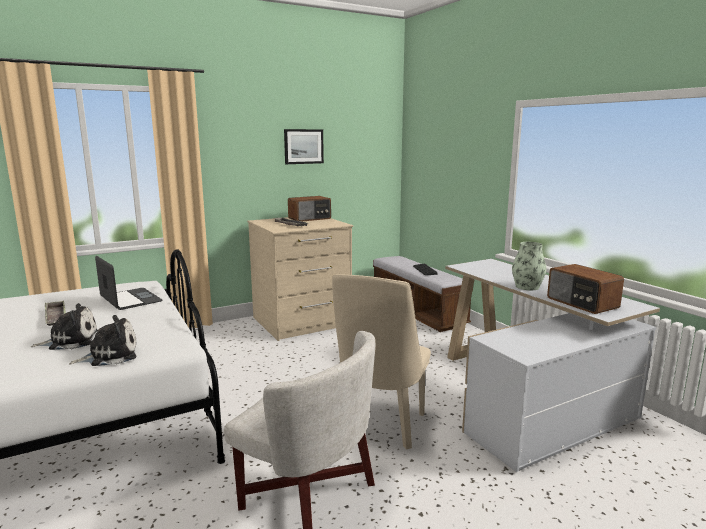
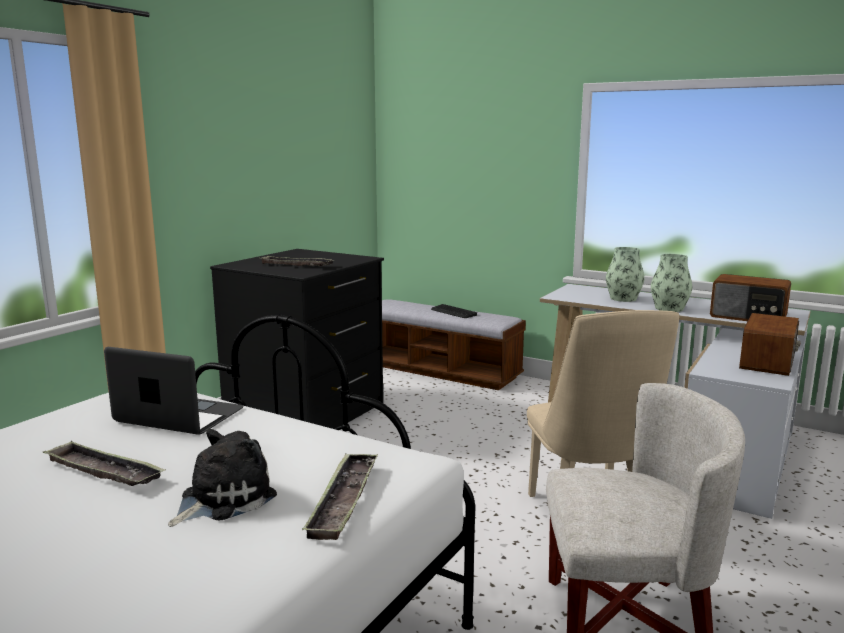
camera: 30 degrees left, 0 degrees up
plush toy [69,315,136,366] -> tray [302,453,378,540]
beige dresser [247,217,353,341] -> black dresser [210,249,384,429]
picture [284,129,324,164] -> none
radio [288,196,331,221] -> radio moved to [739,313,801,376]
none -> vase [606,247,644,302]

